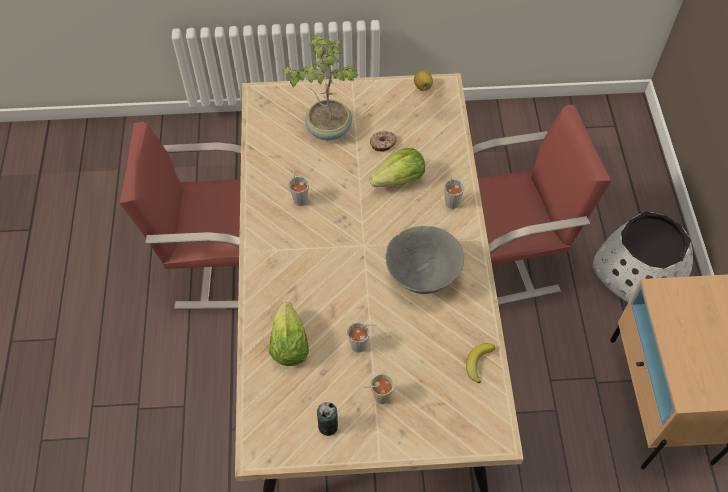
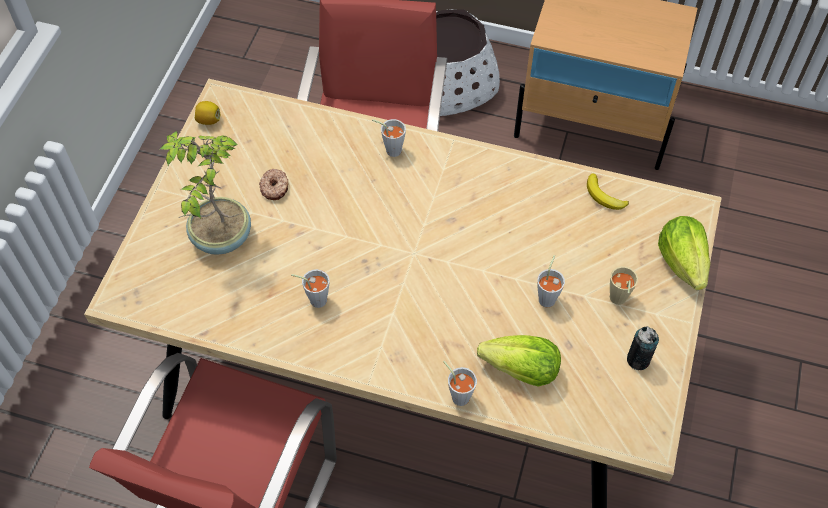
camera: 70 degrees left, 0 degrees up
lettuce [370,148,425,187] -> lettuce moved to [658,216,710,290]
grey bowl [385,226,464,294] -> none
none -> grey cup [443,361,477,406]

